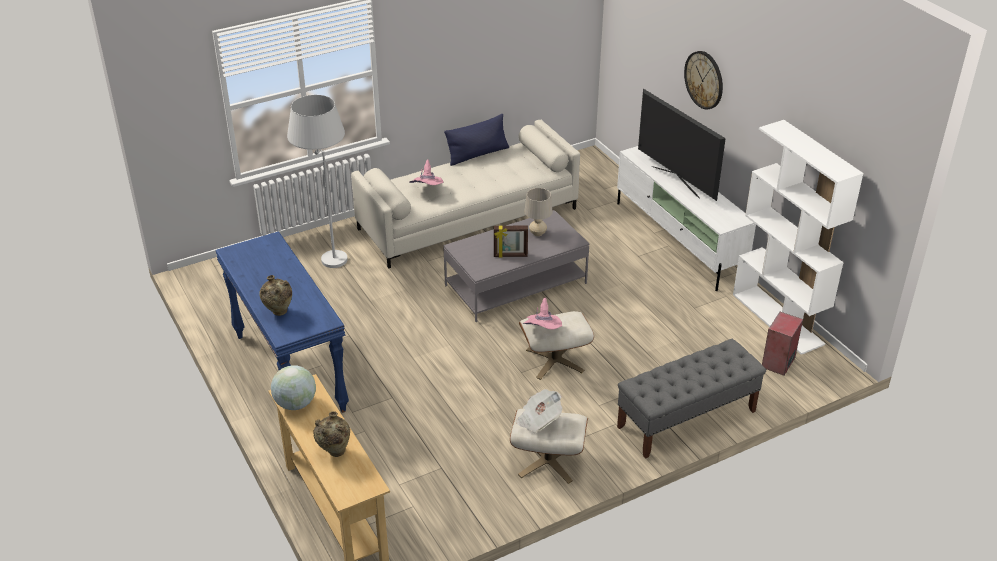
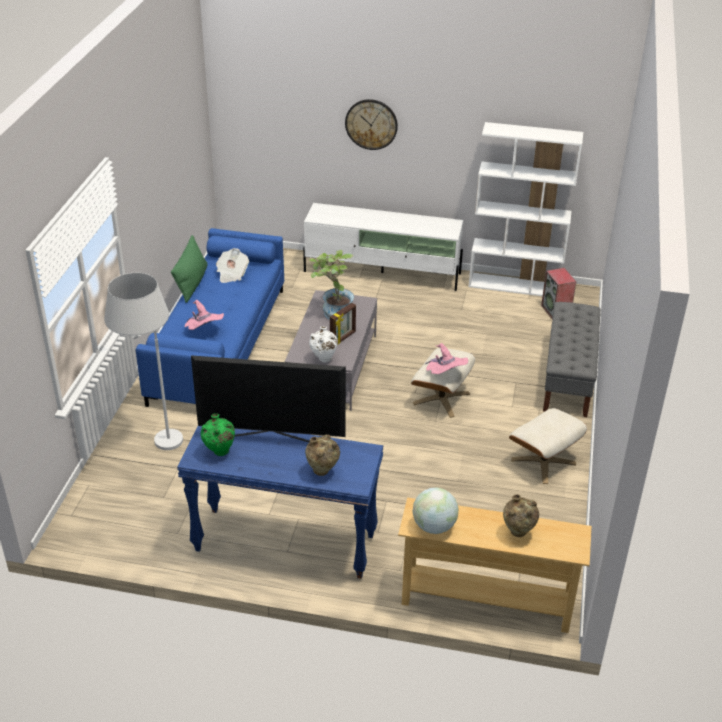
camera: 50 degrees left, 0 degrees up
beige sofa [351,120,580,269] -> blue sofa [136,228,284,407]
blue pillow [444,114,509,166] -> green pillow [171,235,207,303]
newspaper [516,389,562,433] -> newspaper moved to [216,248,249,283]
beige table lamp [524,188,552,236] -> potted plant [310,250,354,320]
television [638,89,726,201] -> television moved to [191,355,346,442]
none -> green vase [201,413,235,456]
none -> white vase [309,326,338,363]

